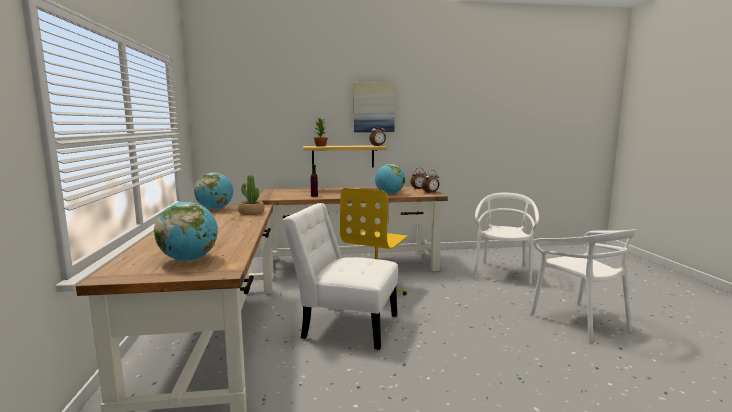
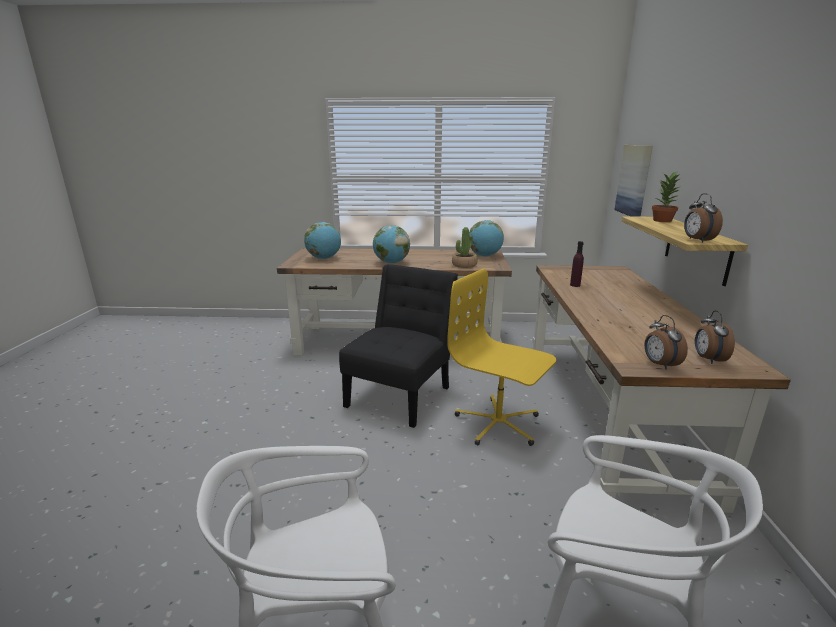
camera: 100 degrees right, 10 degrees up
white chair [283,203,398,350] -> black chair [339,264,458,428]
picture [354,83,395,132] -> picture moved to [614,145,653,217]
globe [375,164,405,194] -> globe moved to [373,225,410,263]

